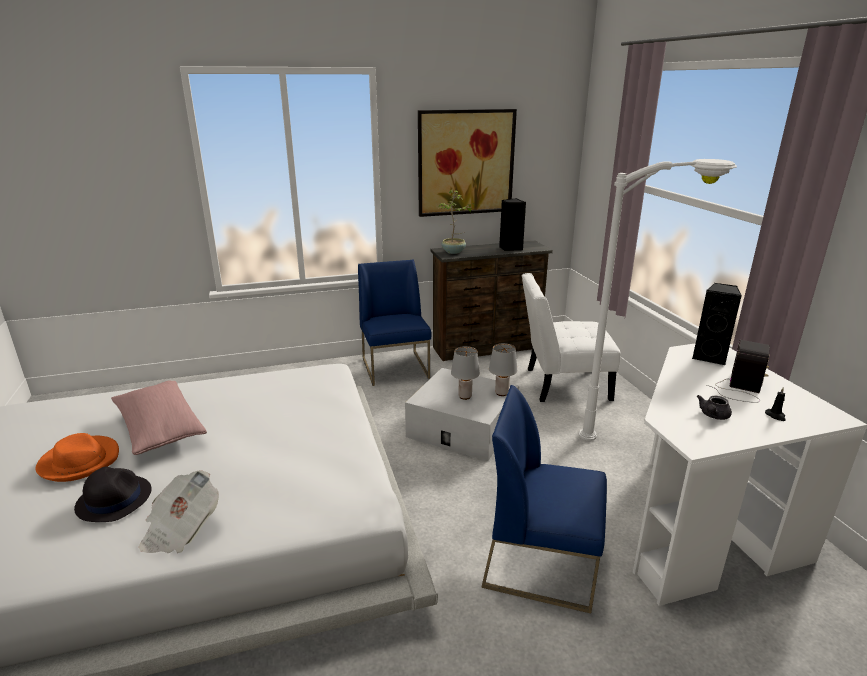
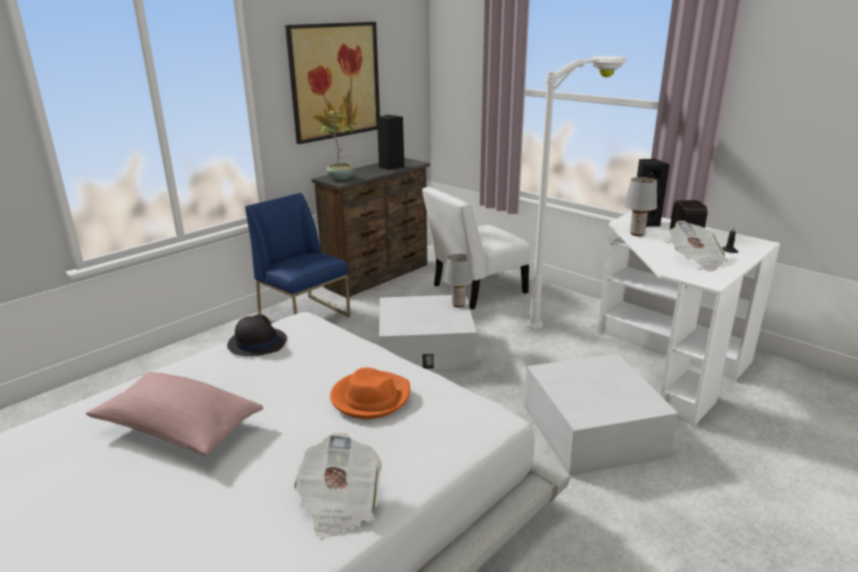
camera: 30 degrees left, 0 degrees up
orange hat [36,433,119,482] -> orange hat moved to [330,368,410,419]
black hat [74,466,152,522] -> black hat moved to [227,315,287,356]
grey table lamp [451,346,480,400] -> grey table lamp moved to [624,177,657,236]
blue chair [481,385,607,614] -> white storage box [524,353,678,476]
grey teapot [697,395,732,420] -> newspaper [670,221,728,272]

